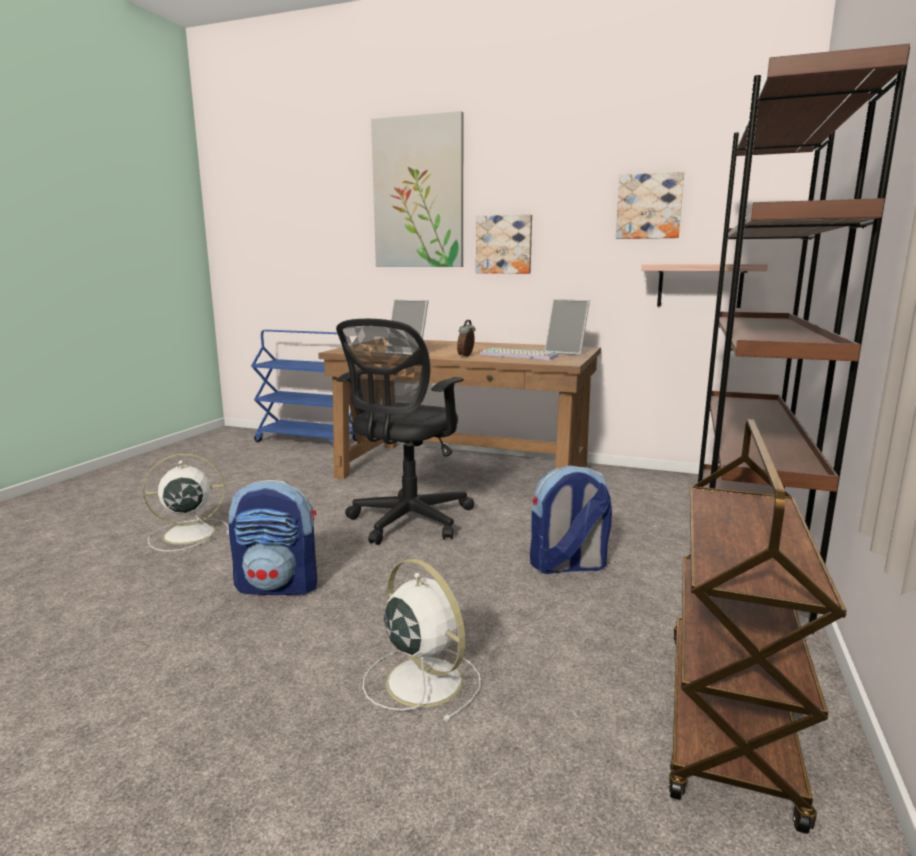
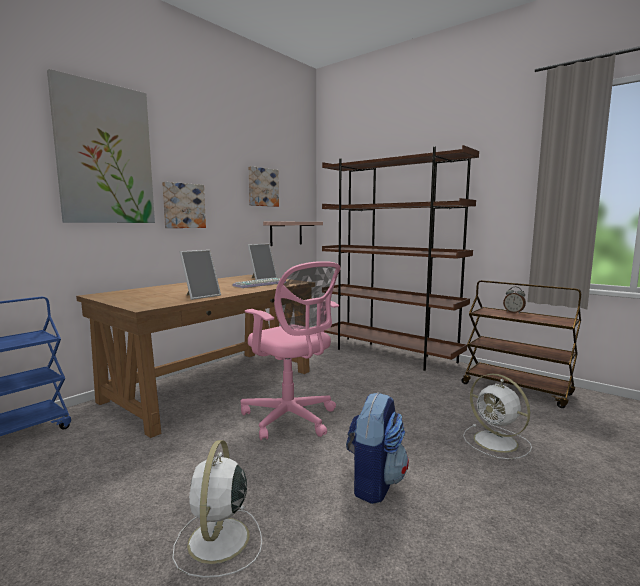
camera: 70 degrees left, 5 degrees down
black office chair [336,319,475,545] -> pink office chair [241,261,341,440]
white fan [363,559,481,722] -> white fan turned 105 degrees counterclockwise [463,374,532,459]
alarm clock [457,320,475,357] -> alarm clock moved to [503,287,526,313]
backpack [530,465,612,574] -> none

